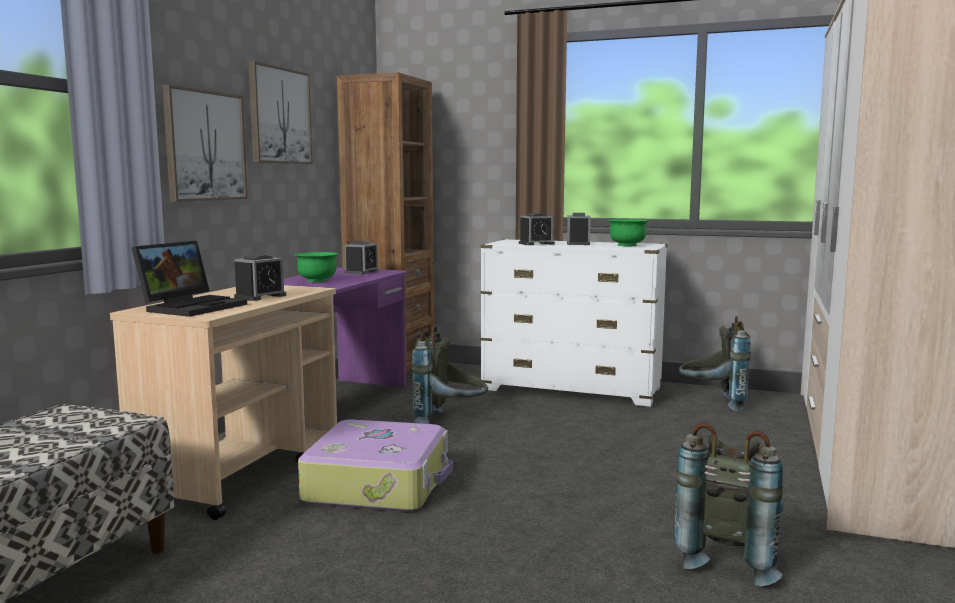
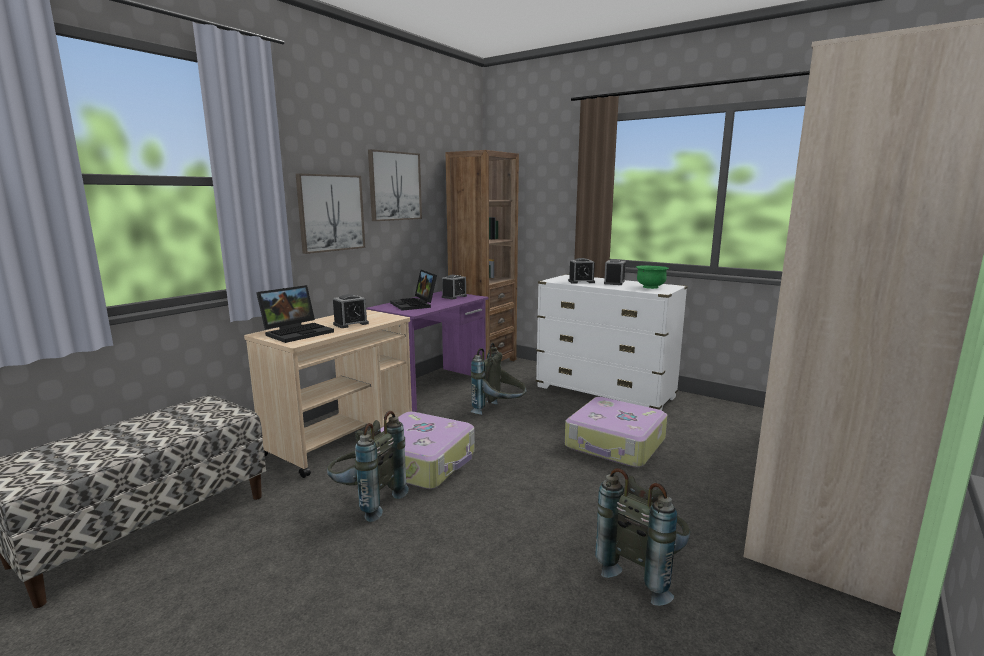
camera: 15 degrees right, 5 degrees up
green bowl [294,252,338,282] -> laptop [390,270,437,311]
grey backpack [679,316,751,411] -> grey backpack moved to [327,411,409,522]
none -> suitcase [565,397,667,467]

